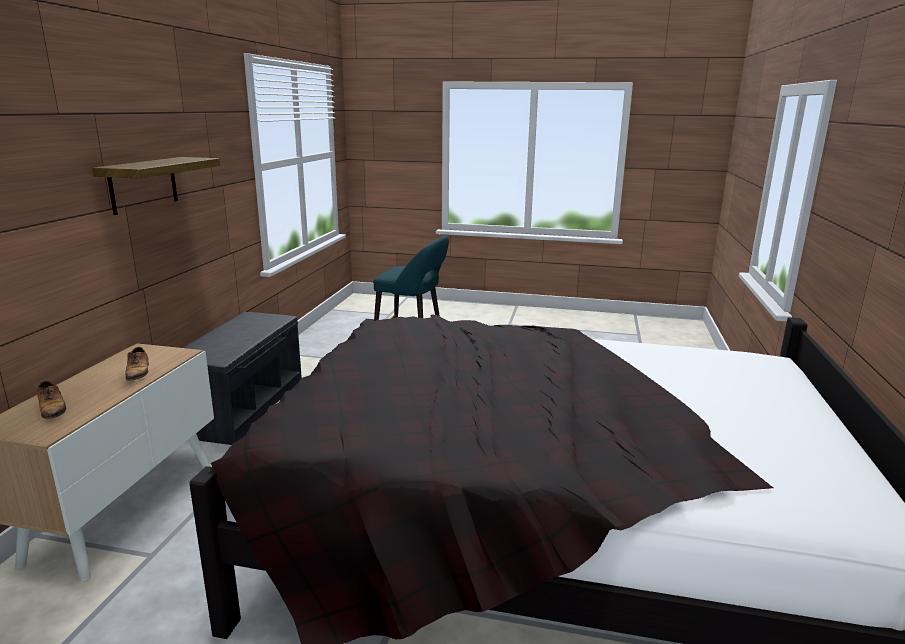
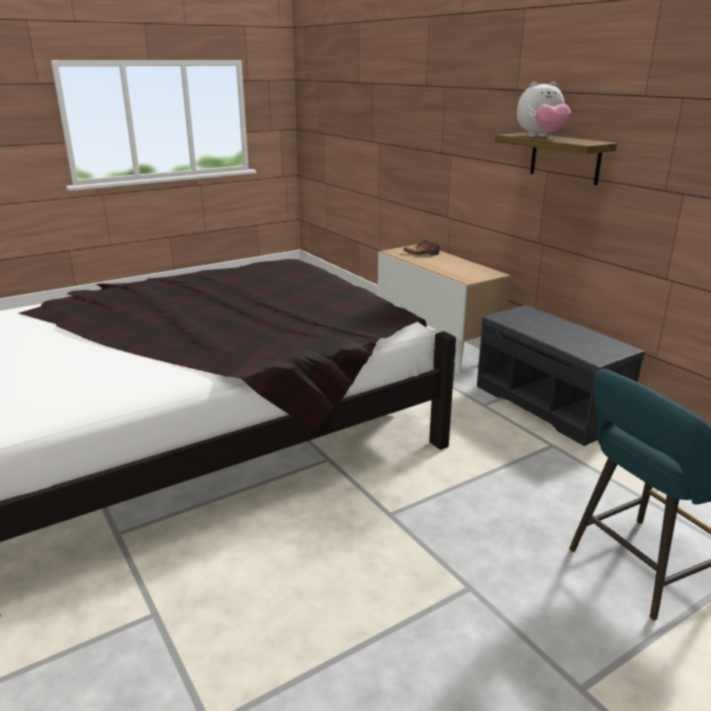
camera: 135 degrees right, 5 degrees up
shoe [125,347,149,380] -> none
none -> plush toy [517,82,571,137]

